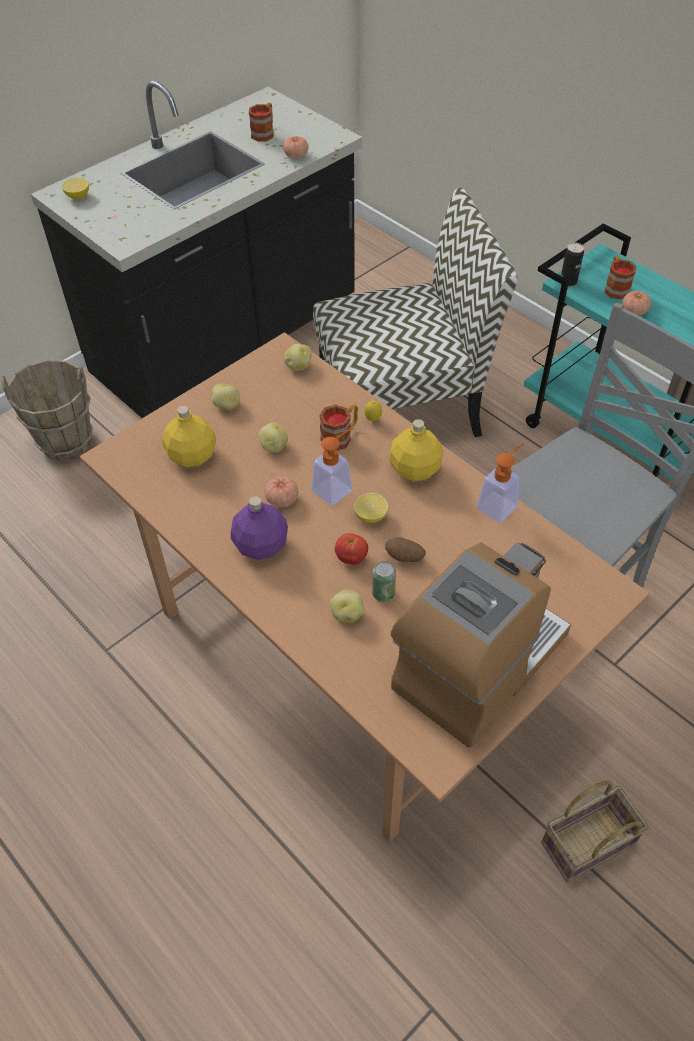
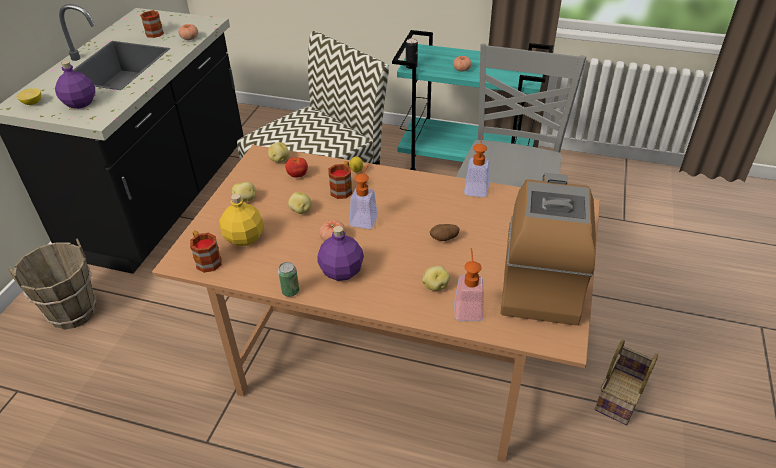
camera: 30 degrees left, 10 degrees down
tomato [335,533,368,565] -> tomato moved to [286,157,308,178]
lemon [354,493,388,523] -> none
can [372,561,396,602] -> can moved to [278,262,299,297]
yellow bottle [389,419,443,482] -> none
mug [604,256,637,300] -> mug moved to [190,231,222,273]
none -> purple bottle [55,61,95,109]
none -> soap dispenser [454,248,484,321]

